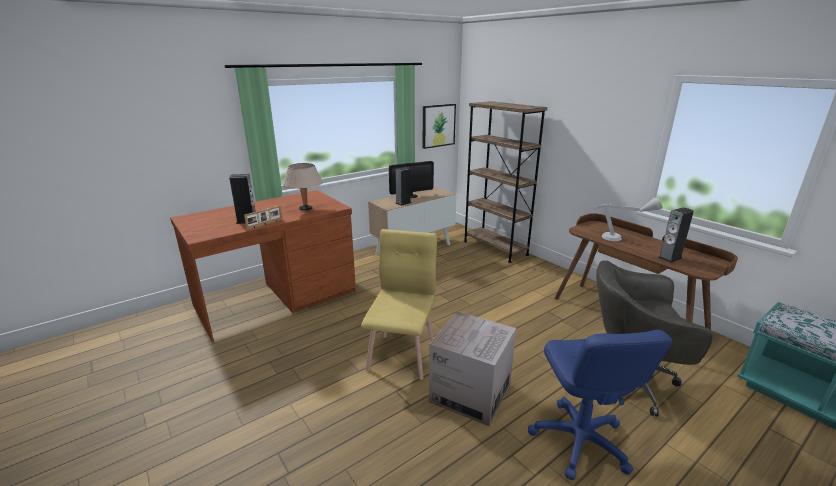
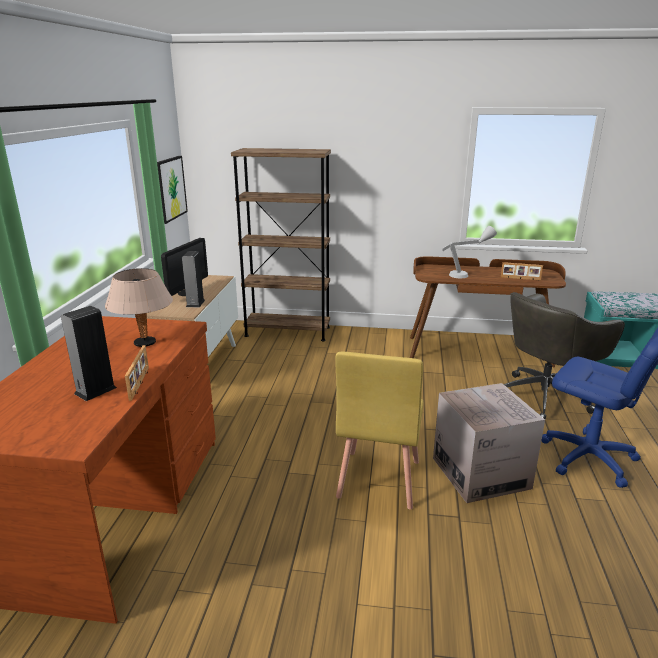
camera: 45 degrees left, 0 degrees up
yellow chair [361,229,437,380] -> yellow chair turned 135 degrees counterclockwise [335,352,423,510]
speaker [658,207,694,263] -> picture frame [501,262,543,281]

